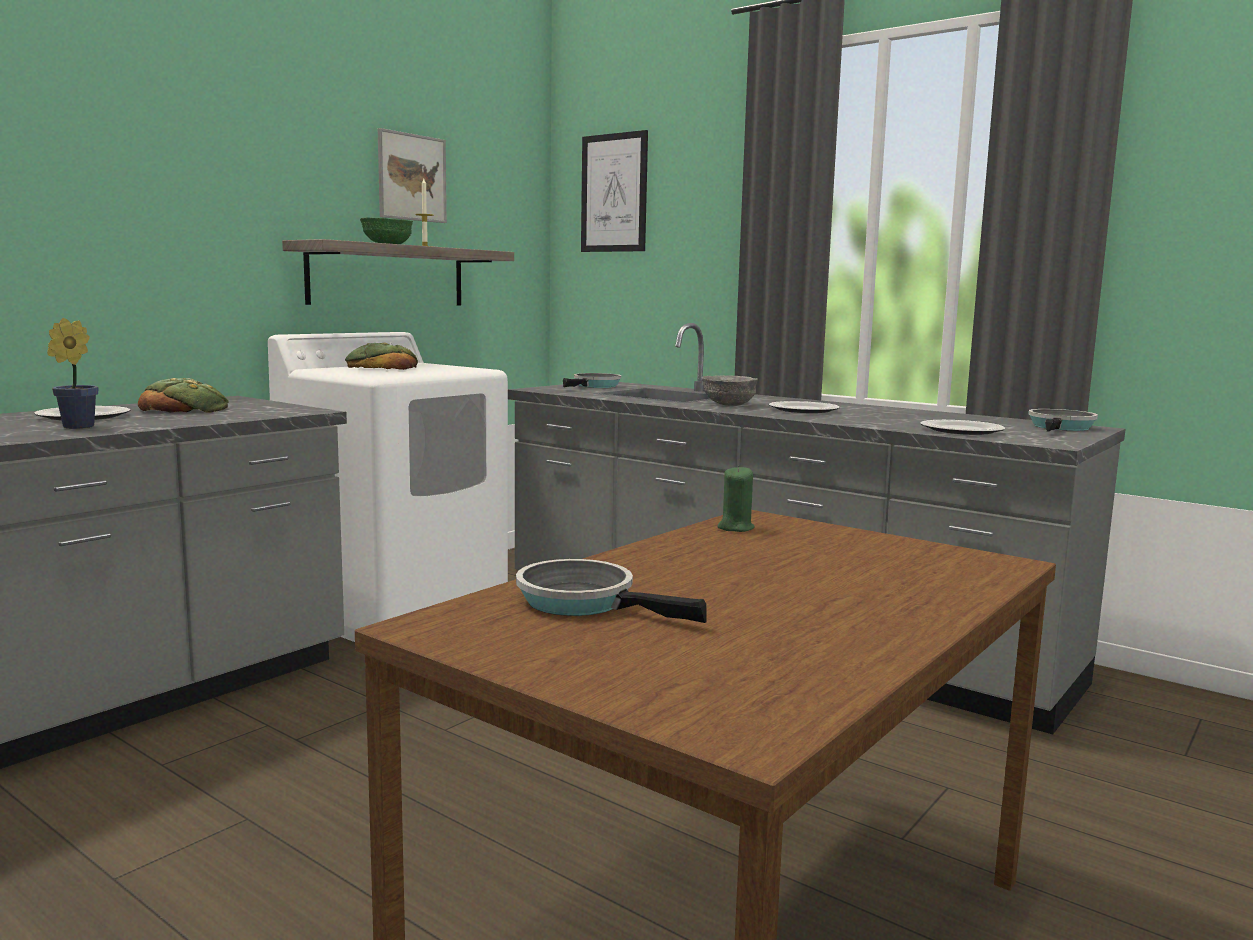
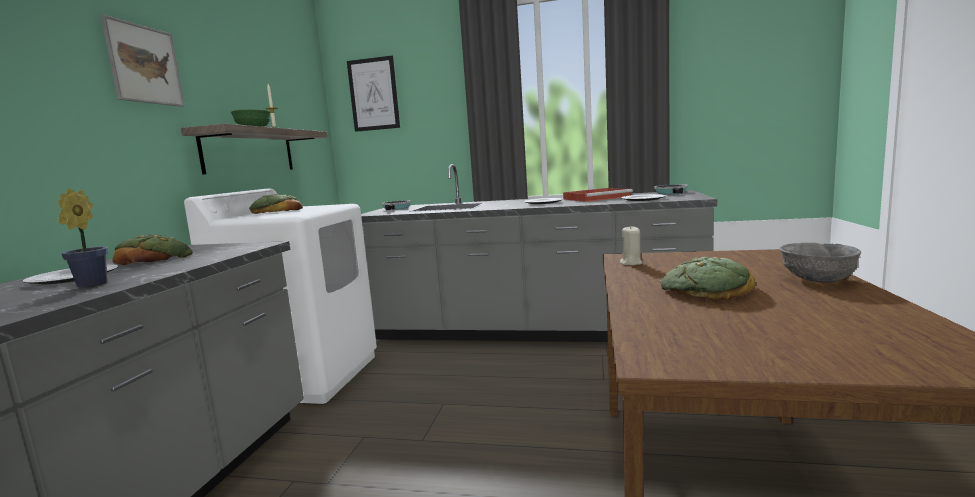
camera: 25 degrees left, 0 degrees up
picture [378,128,447,223] -> picture moved to [101,15,184,107]
frying pan [516,559,706,623] -> none
grey bowl [702,375,758,406] -> grey bowl moved to [779,243,861,283]
green candle [718,465,755,532] -> beige candle [620,225,642,265]
none -> red tray [563,188,633,202]
none -> bread [660,257,755,300]

